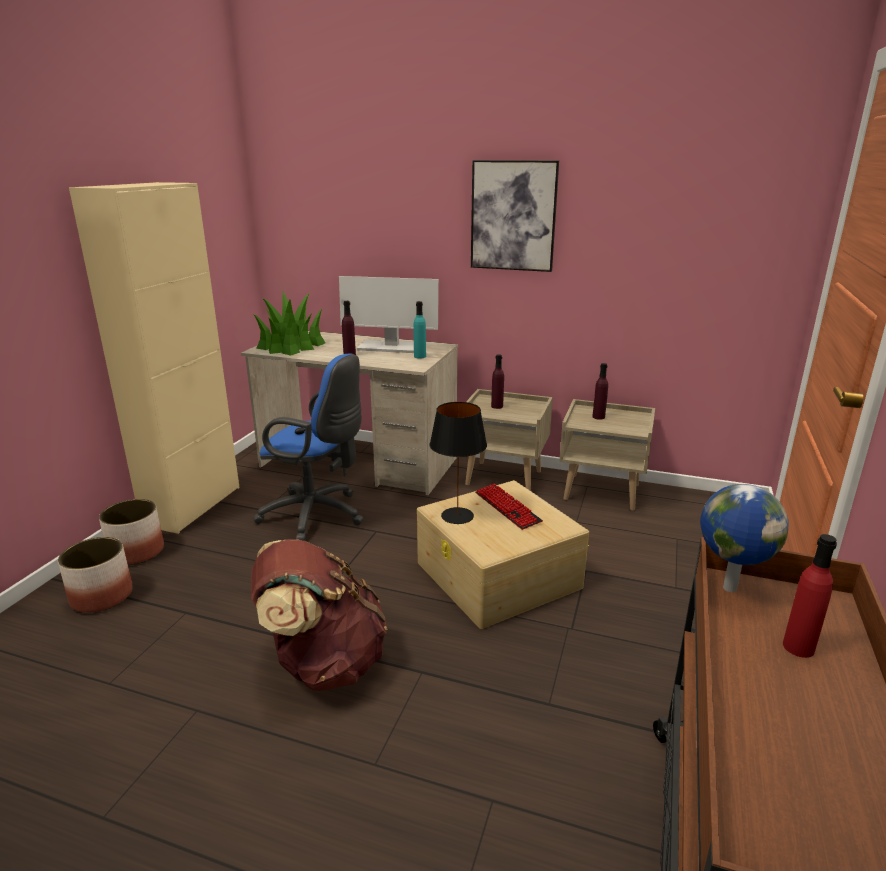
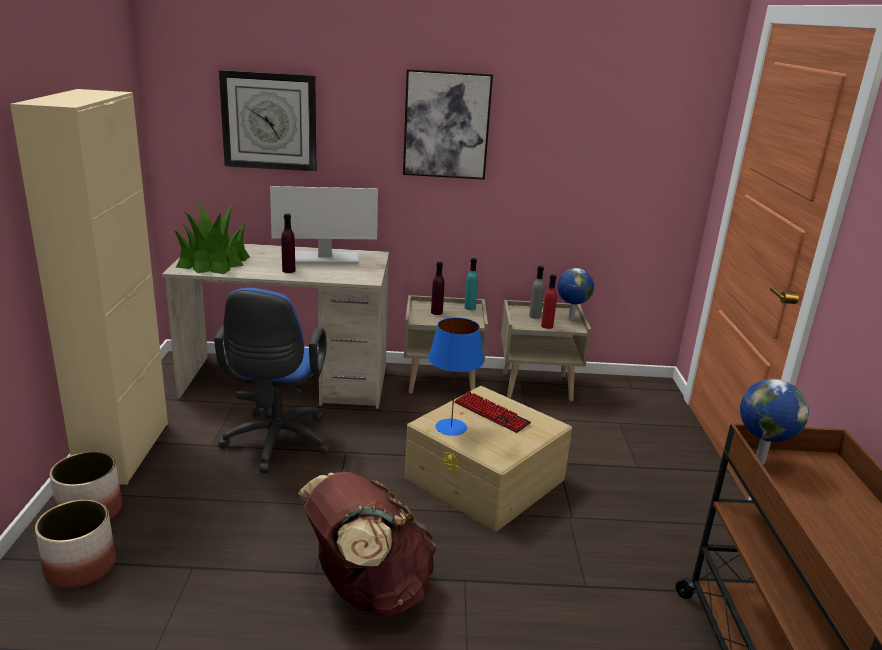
camera: 20 degrees left, 0 degrees up
blue office chair [254,353,364,541] -> blue office chair turned 90 degrees clockwise [214,288,331,473]
turquoise bottle [413,301,426,358] -> turquoise bottle moved to [464,258,478,310]
black table lamp [429,402,487,524] -> blue table lamp [429,317,484,436]
purple bottle [592,363,608,420] -> grey bottle [529,266,544,319]
red bottle [783,534,837,658] -> red bottle moved to [541,274,557,329]
none -> wall clock [219,70,317,172]
none -> globe [557,268,594,320]

